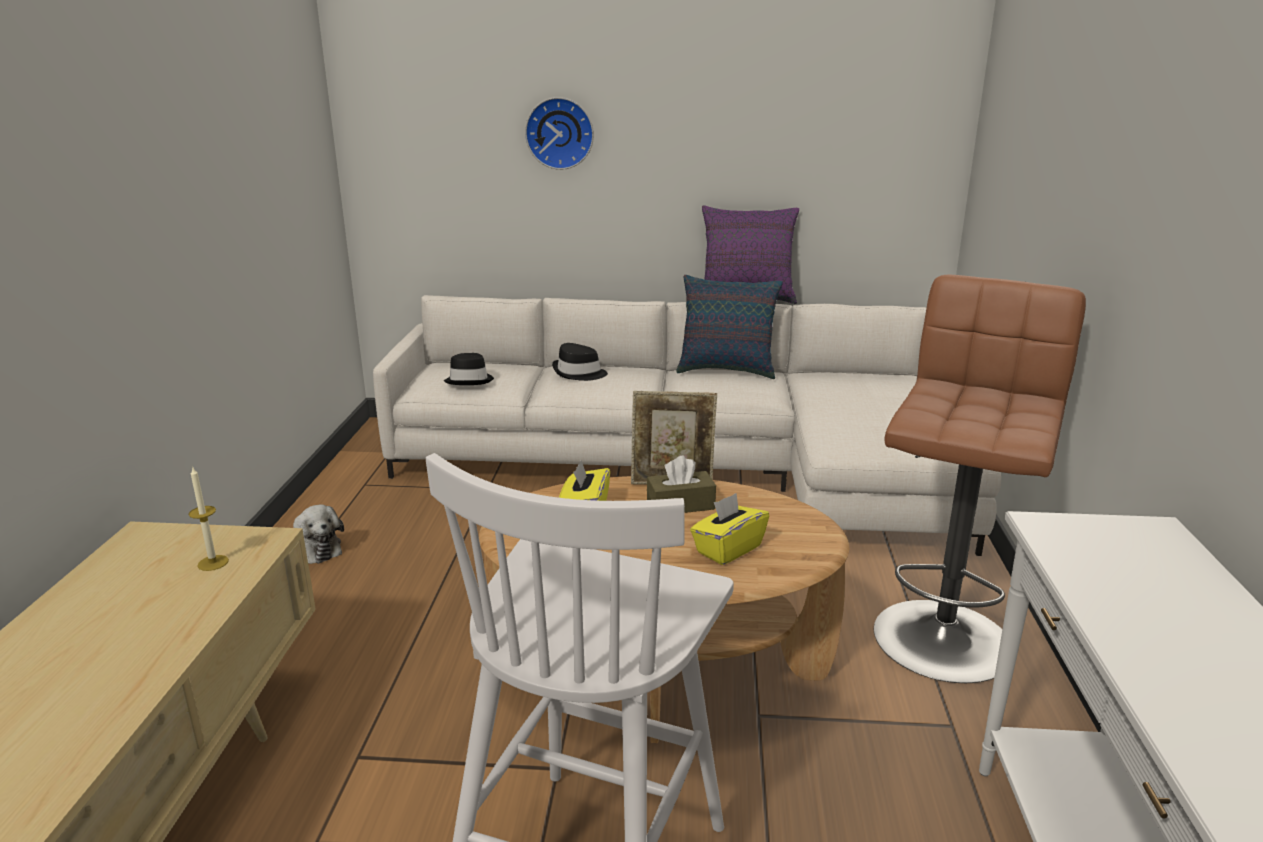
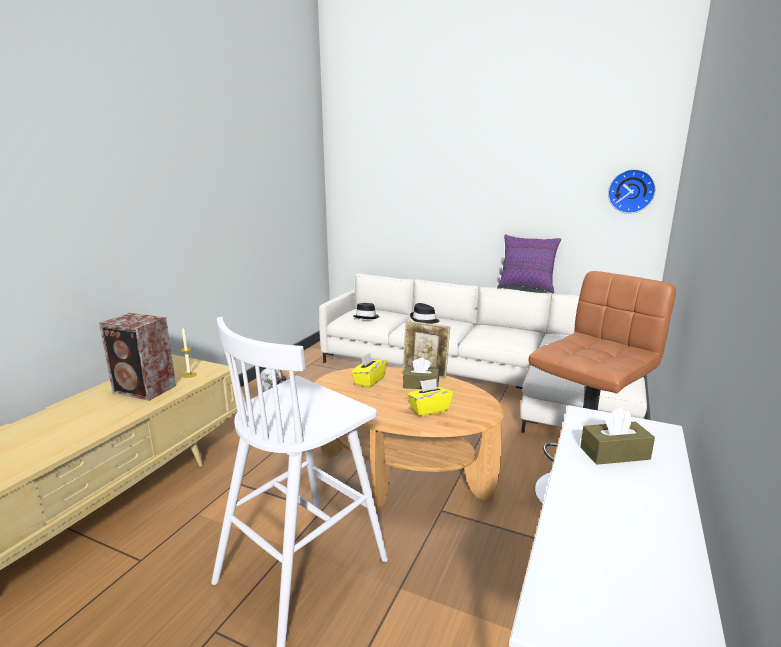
camera: 20 degrees right, 5 degrees down
wall clock [525,97,594,170] -> wall clock moved to [608,169,656,214]
blue pillow [676,275,783,379] -> none
none -> speaker [99,313,176,401]
none -> brown tissue box [580,408,655,465]

